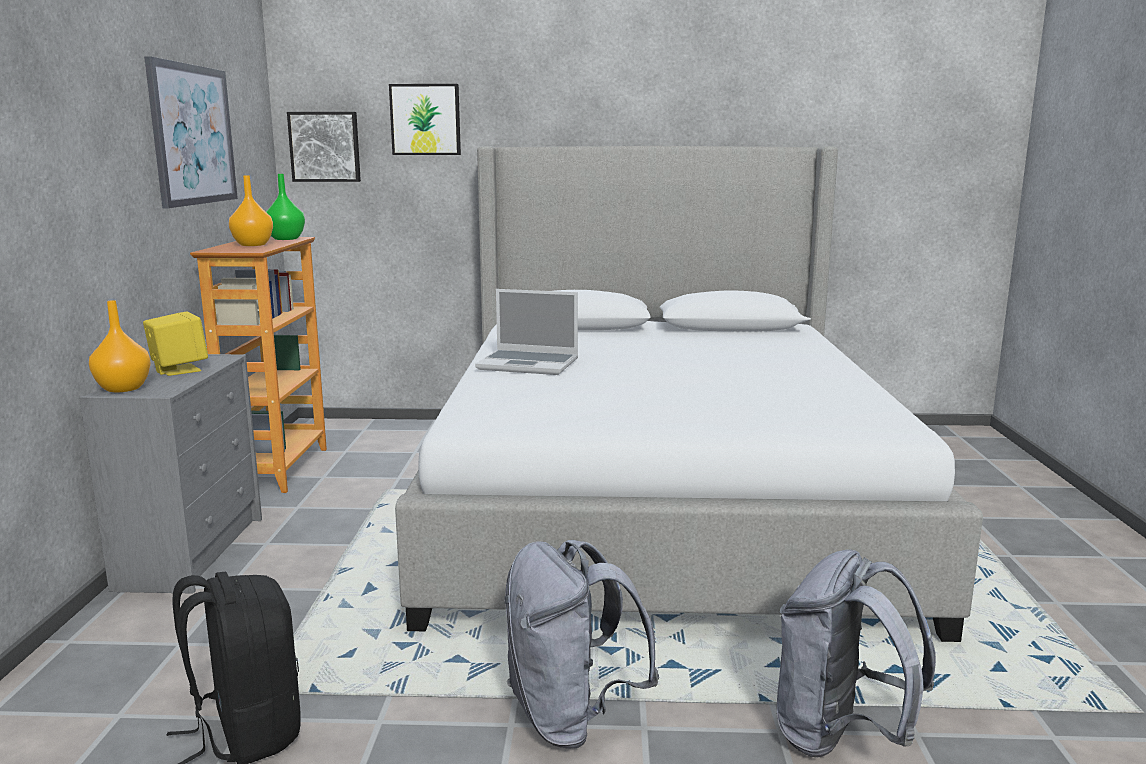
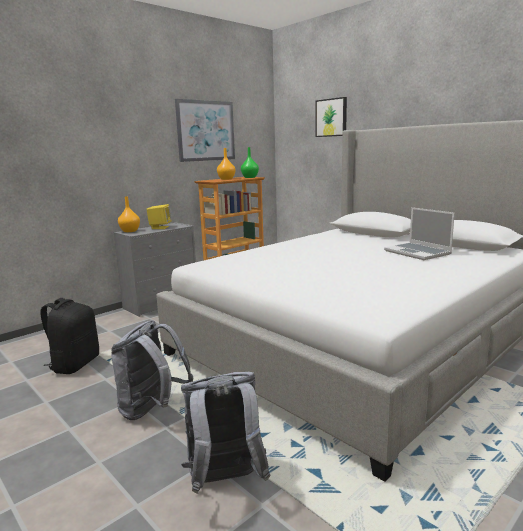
camera: 45 degrees right, 0 degrees up
picture [287,112,361,182] -> none
laptop [475,289,578,375] -> laptop moved to [384,207,455,260]

